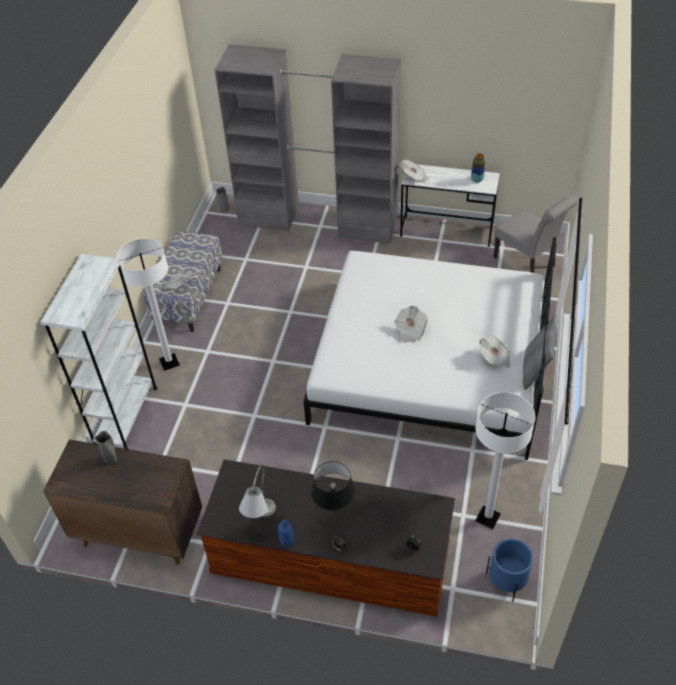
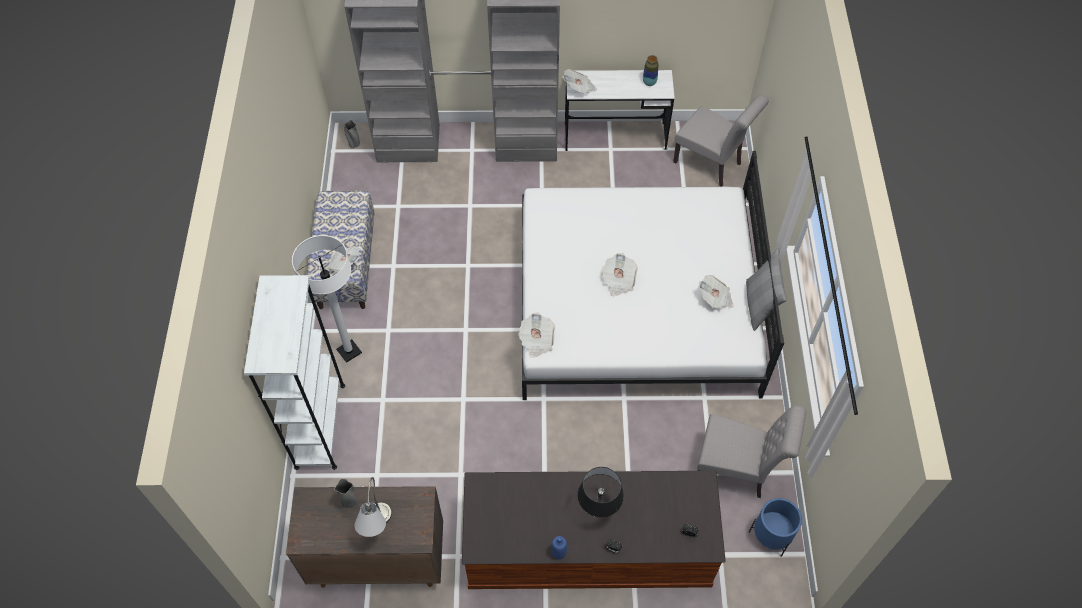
camera: 15 degrees left, 10 degrees up
grey table lamp [239,465,276,518] -> grey table lamp moved to [355,477,392,537]
white floor lamp [475,392,535,529] -> grey chair [697,405,806,498]
none -> newspaper [518,313,555,358]

